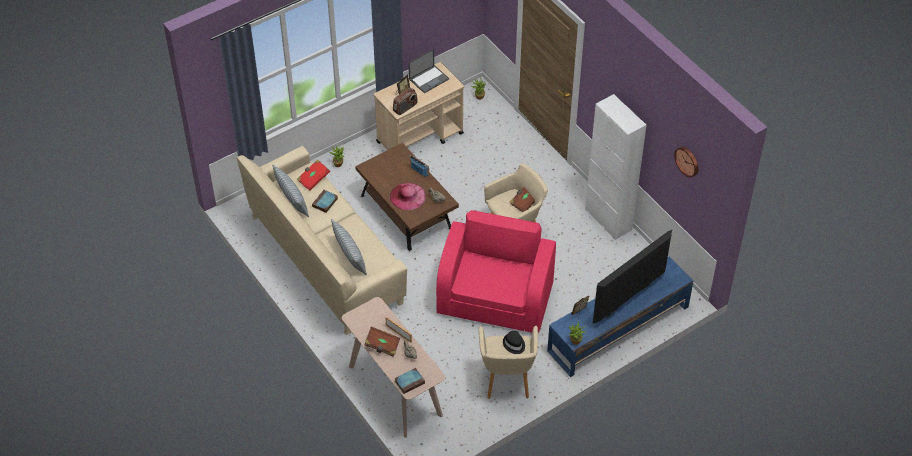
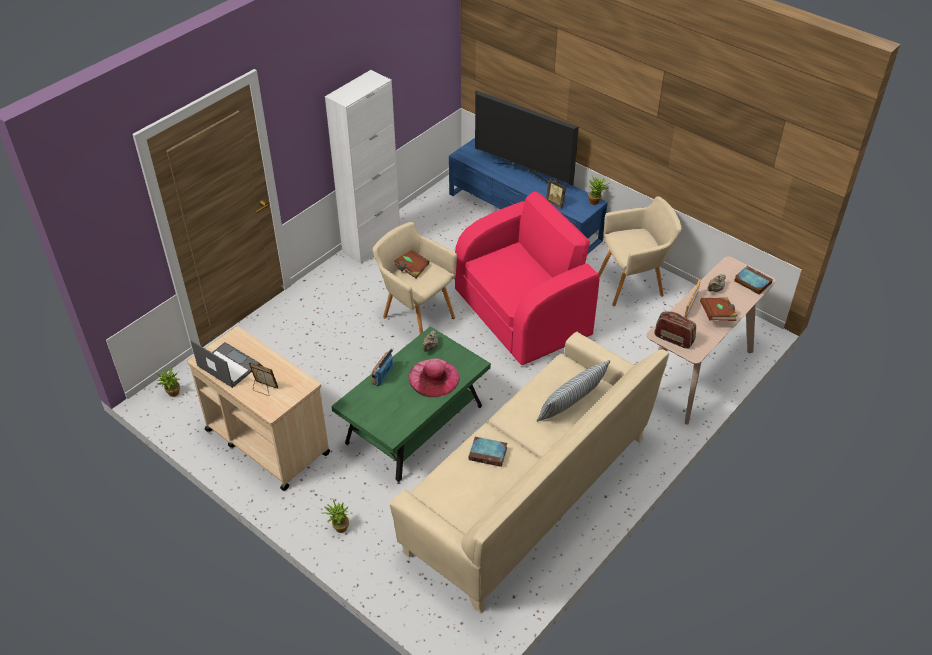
camera: 105 degrees left, 5 degrees down
pillow [272,165,309,217] -> none
red book [297,159,330,191] -> none
brown coffee table [355,143,459,251] -> green coffee table [331,326,491,482]
radio [393,88,418,115] -> radio moved to [654,311,696,349]
pink armchair [436,210,556,333] -> pink armchair turned 150 degrees clockwise [455,192,599,365]
black hat [503,331,525,354] -> none
wall clock [674,147,698,178] -> none

